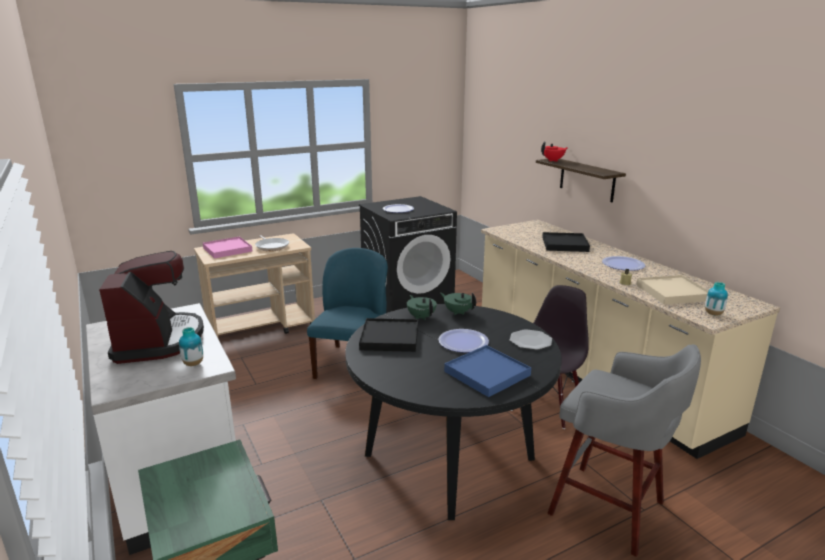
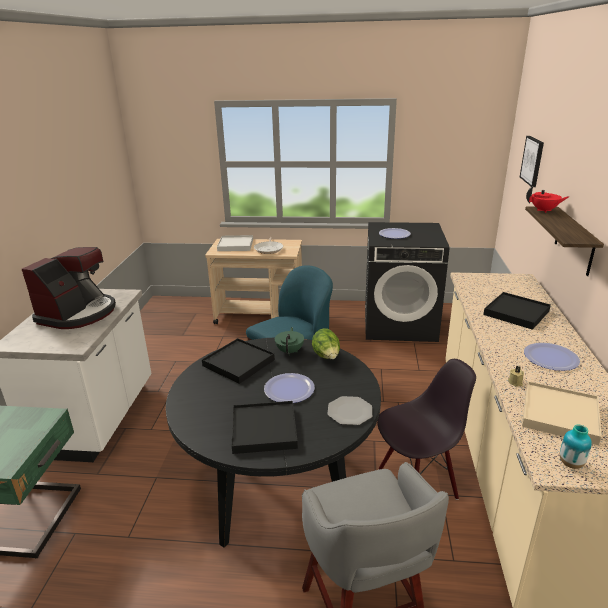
camera: 35 degrees right, 5 degrees up
vase [179,327,203,366] -> none
pink tray [203,236,253,259] -> white tray [217,235,253,251]
green teapot [440,293,476,315] -> lettuce [312,328,340,359]
blue tray [444,345,531,397] -> black tray [232,401,298,454]
none -> picture [520,136,544,187]

